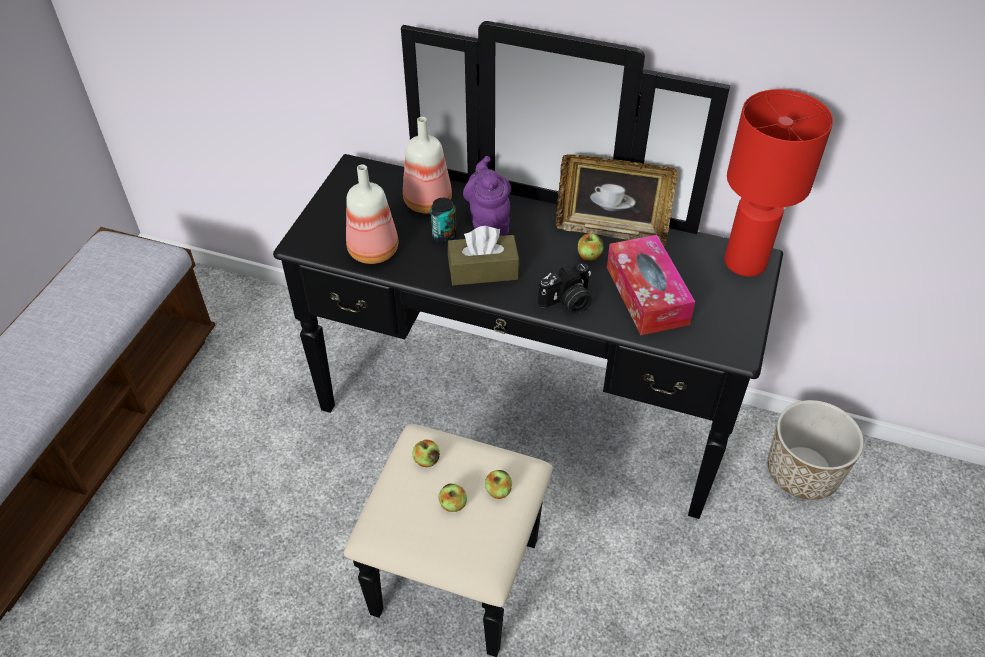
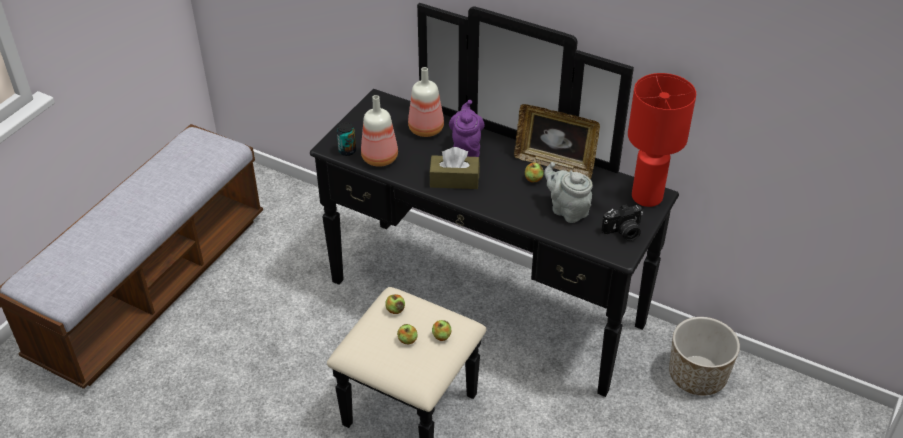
camera: 10 degrees right, 5 degrees down
can [431,198,457,243] -> can moved to [337,123,356,156]
camera [538,263,591,313] -> camera moved to [601,204,643,241]
tissue box [607,235,695,335] -> grey teapot [544,162,593,223]

